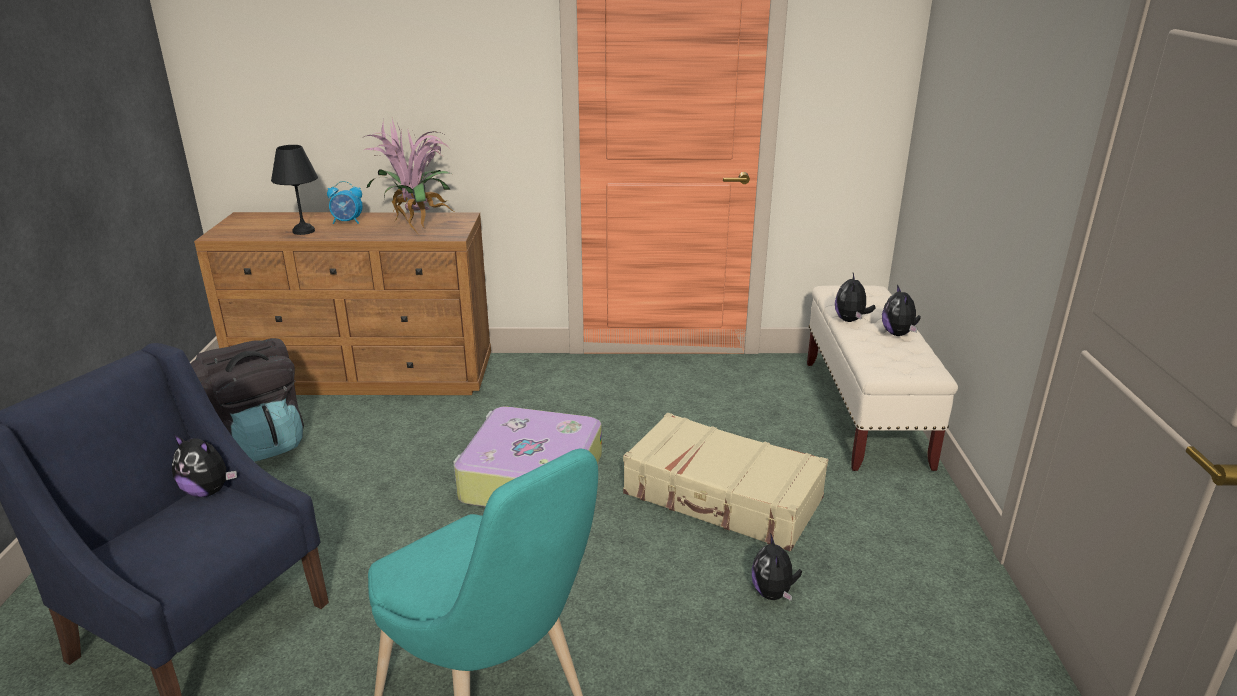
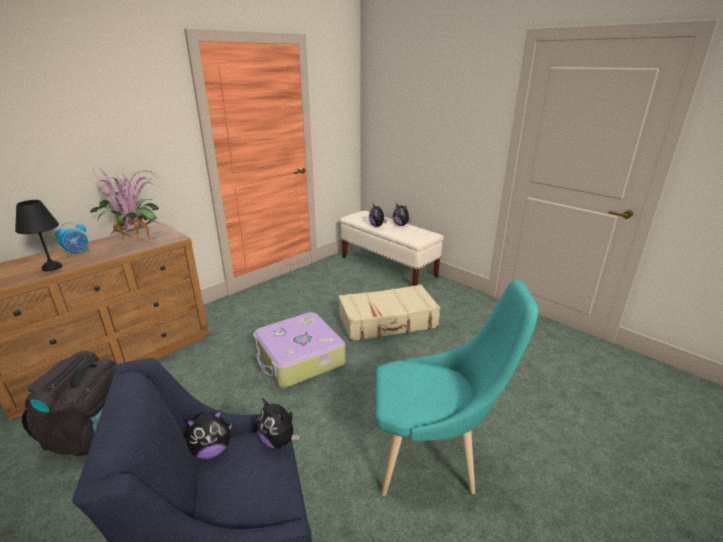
camera: 45 degrees left, 0 degrees up
plush toy [752,533,802,601] -> plush toy moved to [257,398,300,449]

